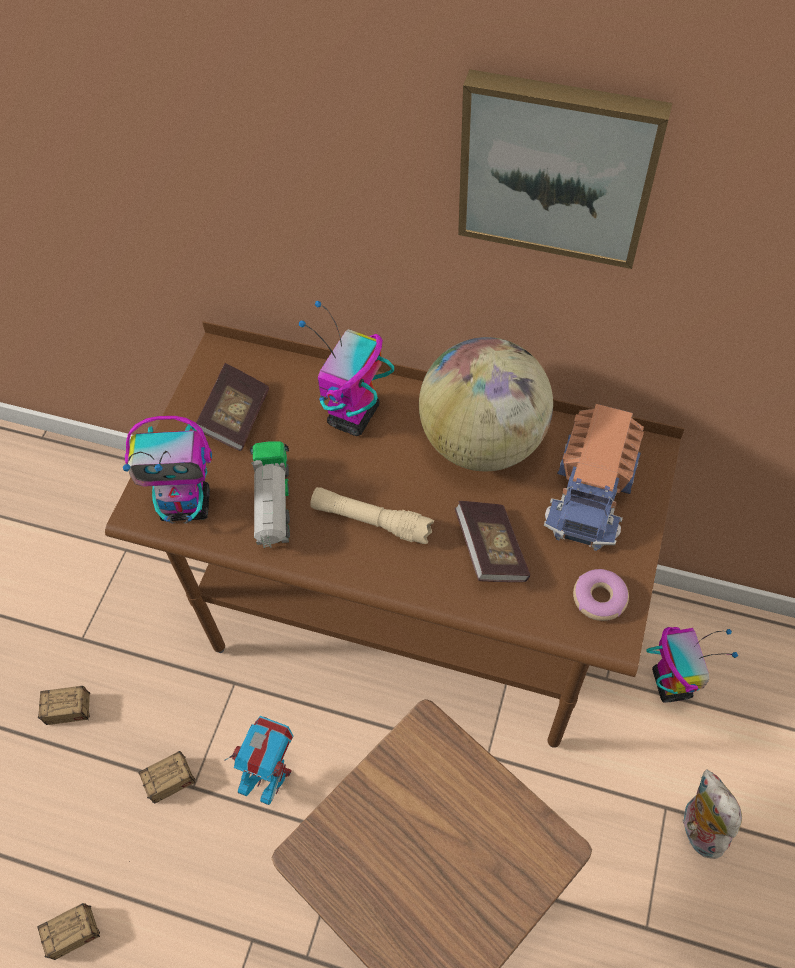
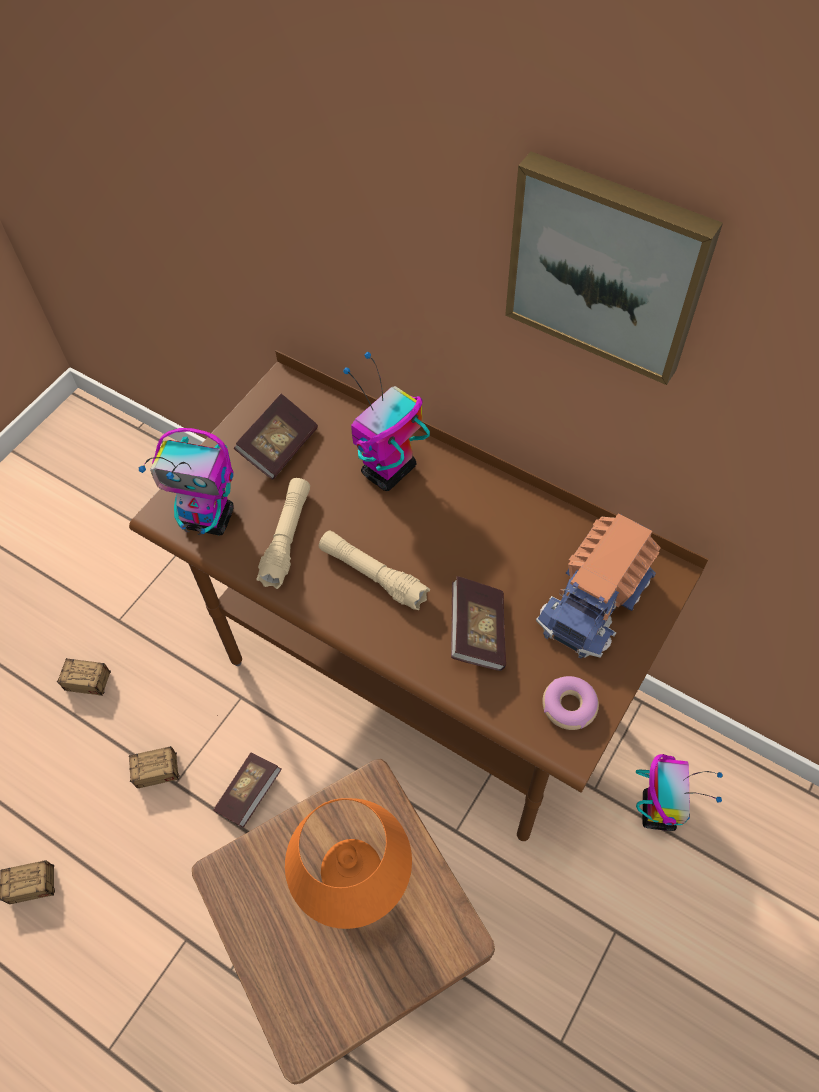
camera: 15 degrees right, 0 degrees up
toy robot [224,716,293,805] -> book [213,752,282,828]
toy truck [250,441,290,548] -> beige flashlight [256,478,310,589]
globe [419,337,553,471] -> none
plush toy [683,769,742,859] -> none
none -> orange table lamp [285,798,412,929]

